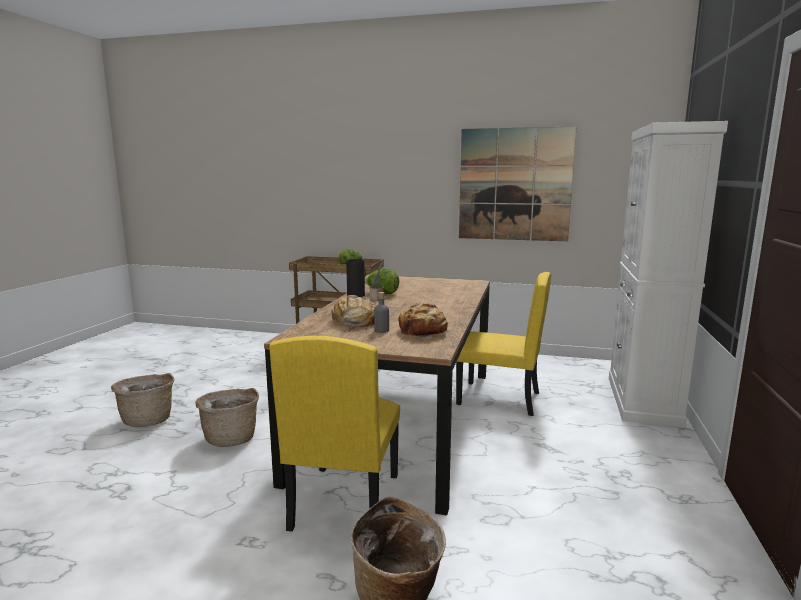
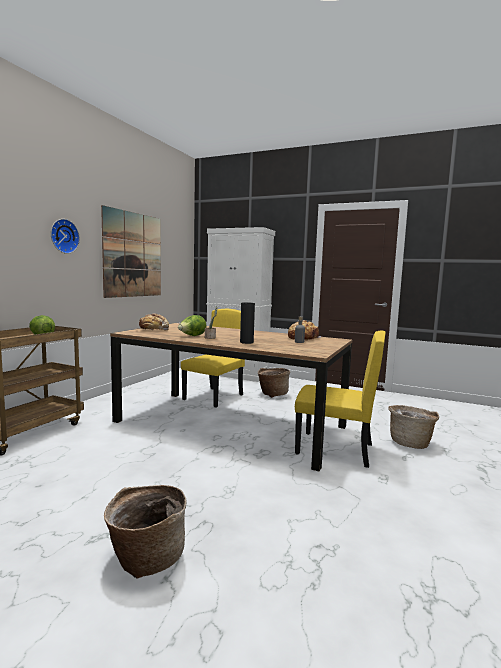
camera: 80 degrees left, 5 degrees down
basket [195,388,259,447] -> basket moved to [258,368,290,398]
bread [332,295,377,327] -> bread moved to [136,313,169,331]
none -> wall clock [51,219,80,254]

